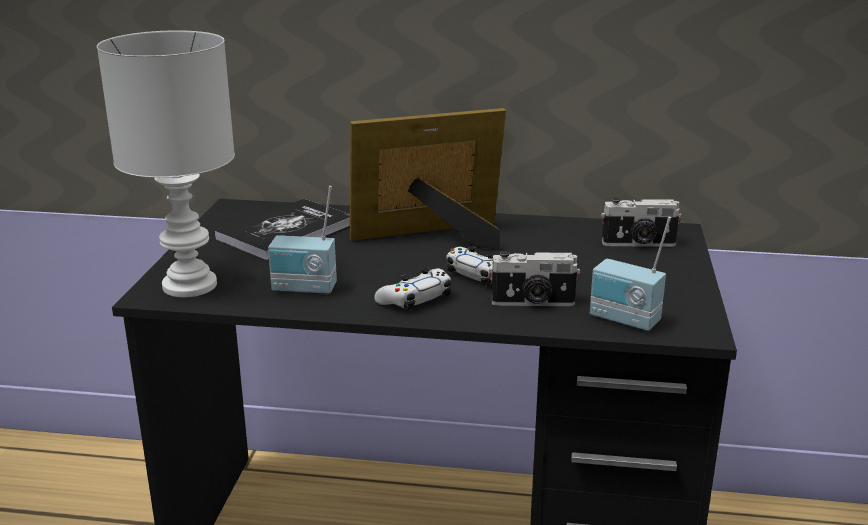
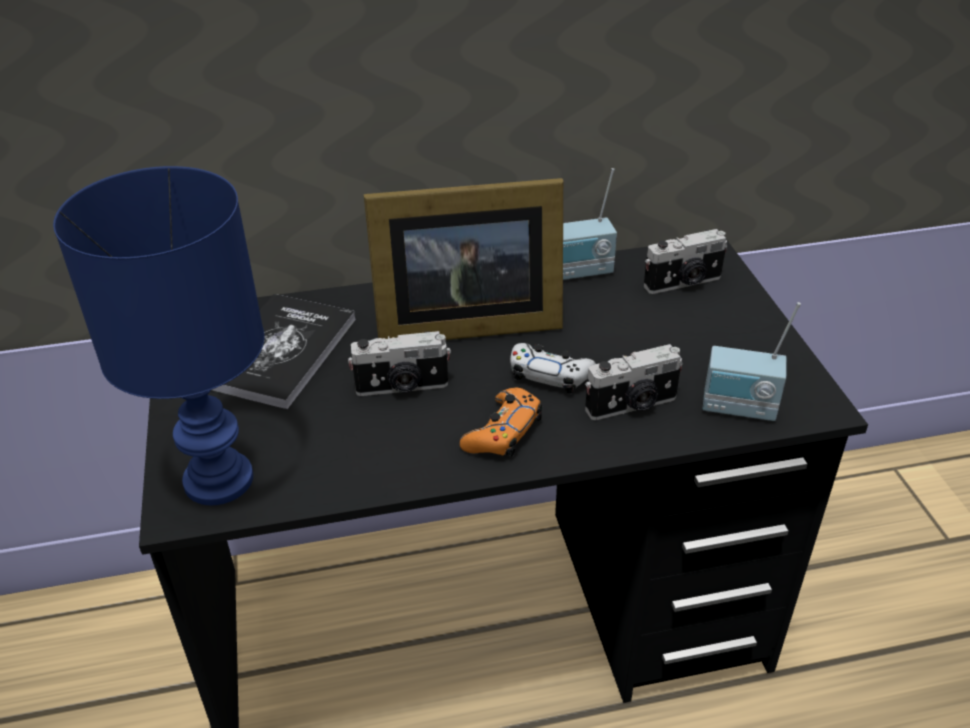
camera: 20 degrees left, 15 degrees up
white table lamp [97,30,235,297] -> blue table lamp [53,166,265,505]
radio [268,186,337,294] -> radio moved to [563,168,617,280]
picture frame [350,108,506,249] -> picture frame turned 150 degrees counterclockwise [364,178,563,340]
white game controller [374,268,451,310] -> orange game controller [460,388,542,456]
none -> camera [348,331,451,396]

